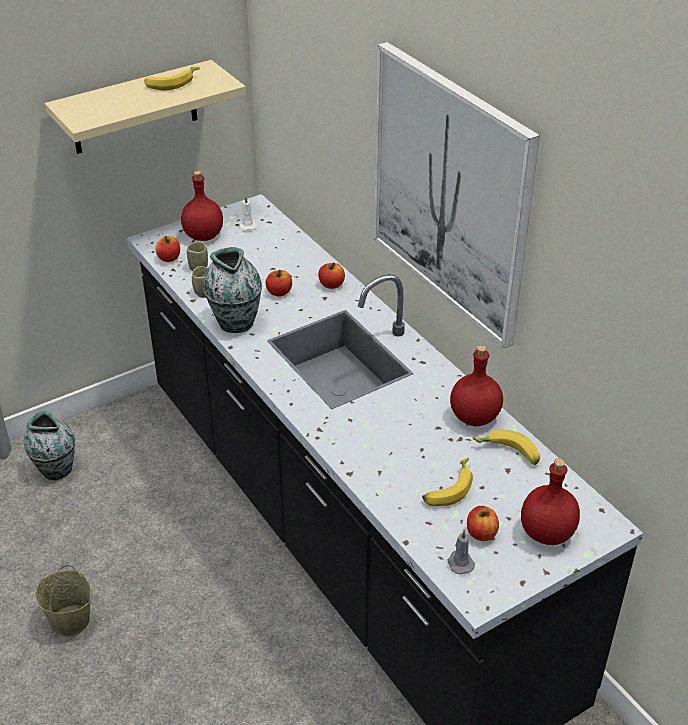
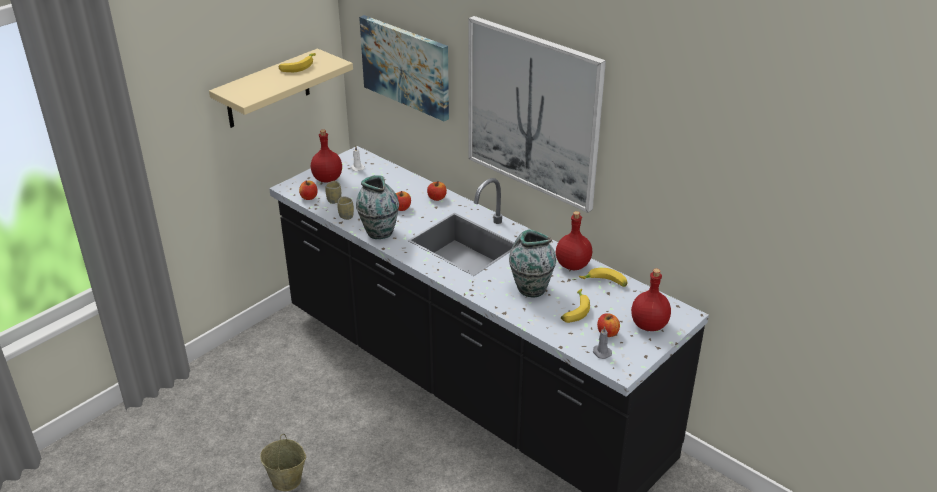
camera: 15 degrees left, 5 degrees down
vase [24,411,75,480] -> vase moved to [509,229,556,298]
none -> picture [359,15,449,121]

